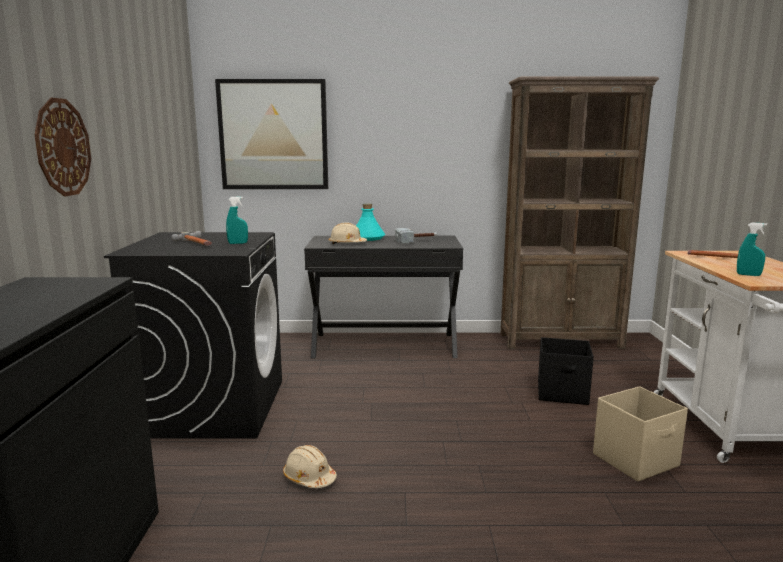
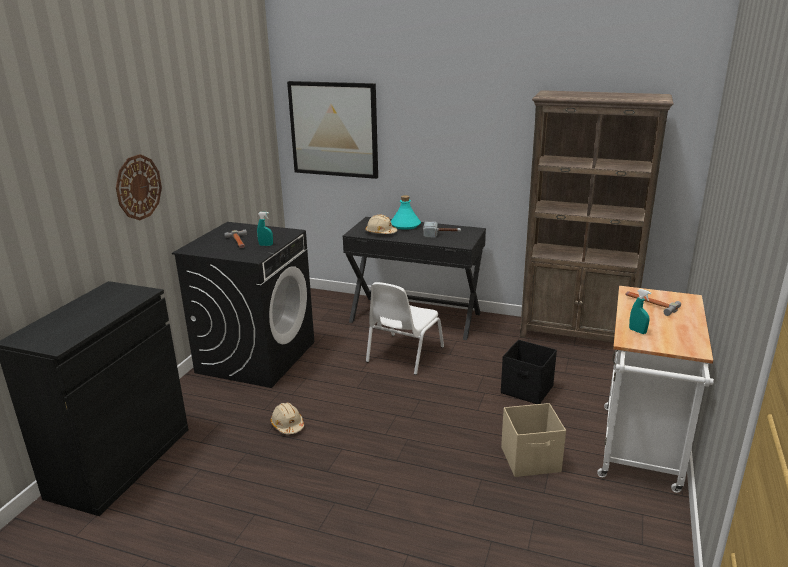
camera: 20 degrees right, 10 degrees up
none -> white chair [366,282,444,375]

